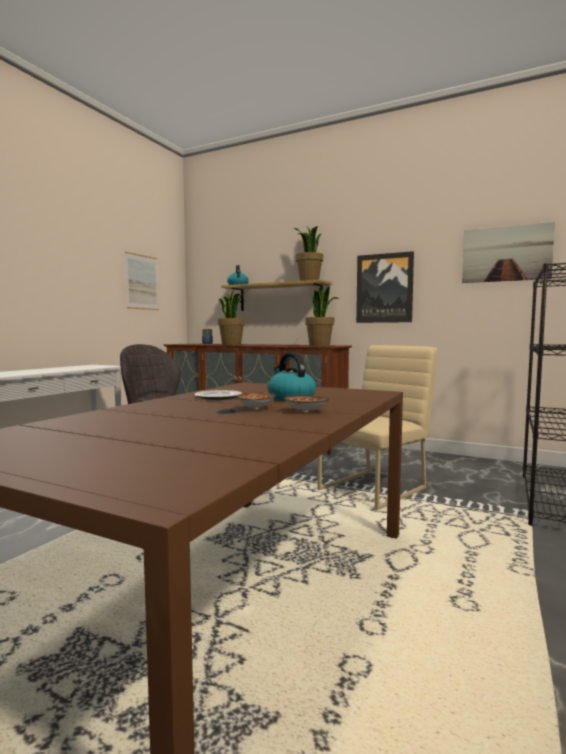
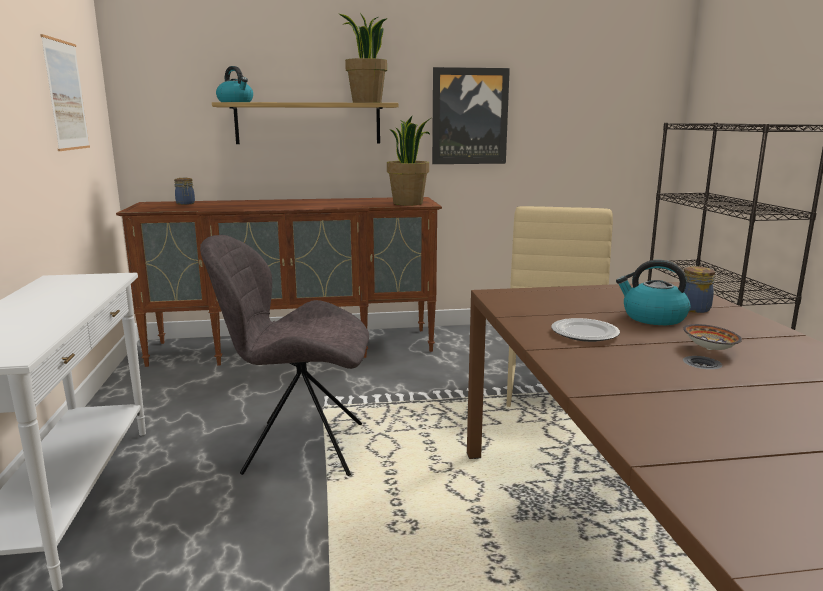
camera: 35 degrees left, 10 degrees up
potted plant [218,290,247,345] -> none
bowl [283,395,329,412] -> none
picture [462,222,555,283] -> none
none -> jar [684,266,715,313]

